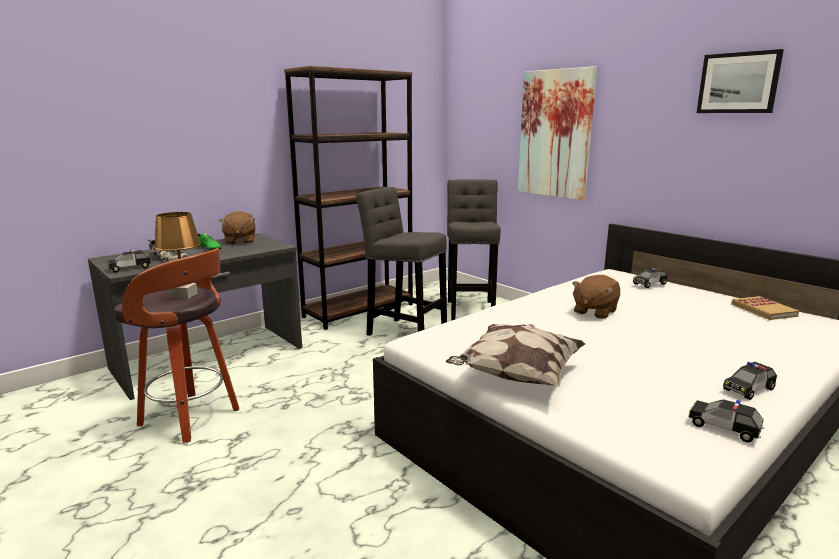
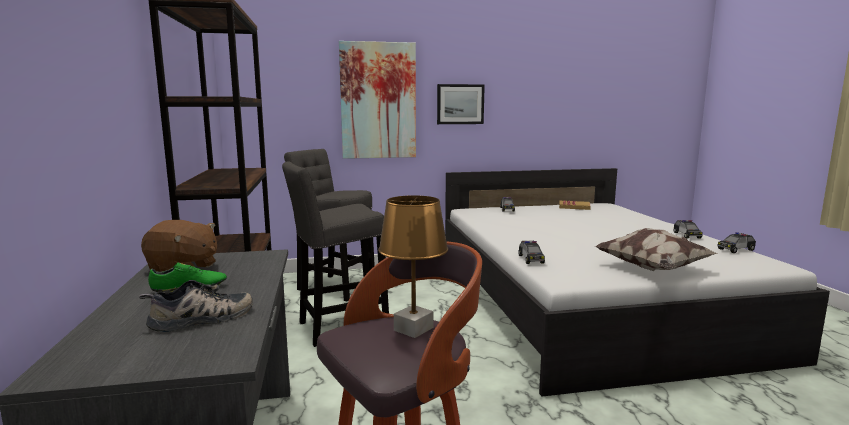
camera: 60 degrees left, 5 degrees down
toy car [106,249,152,273] -> toy car moved to [518,241,545,264]
brown plush toy [572,275,620,319] -> none
picture [697,49,784,113] -> picture moved to [437,84,485,124]

